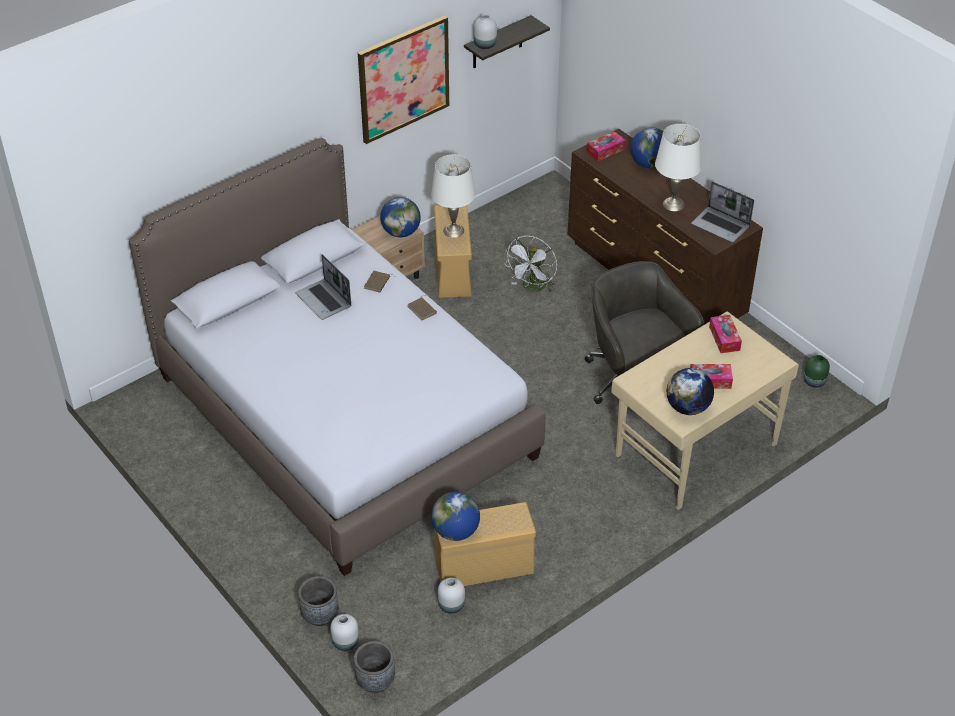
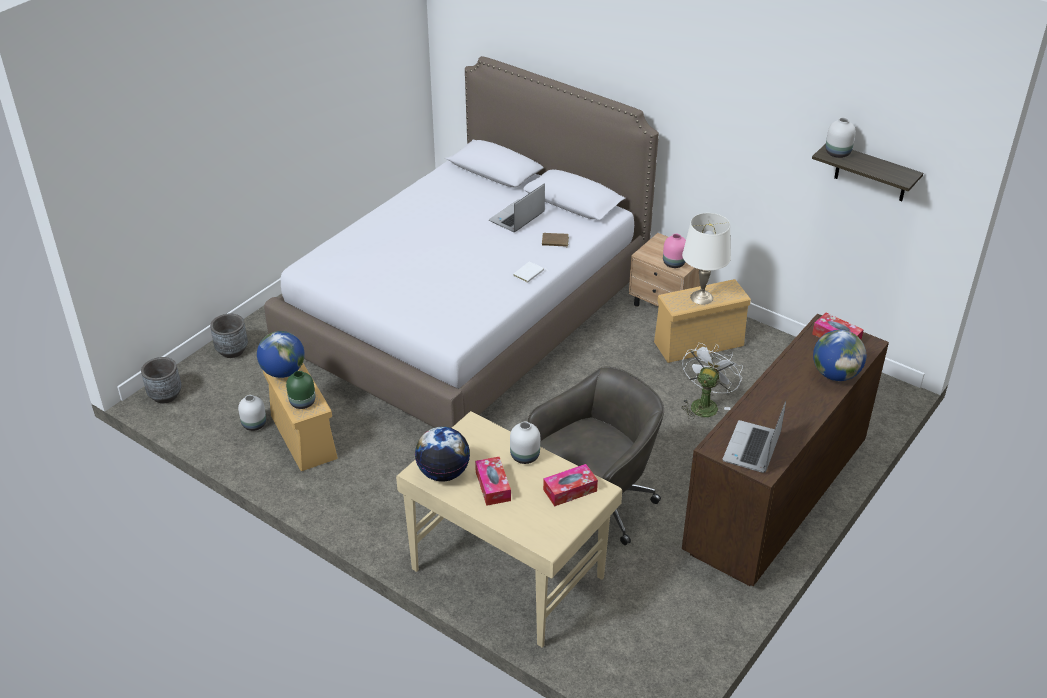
camera: 75 degrees right, 5 degrees down
white vase [330,614,359,651] -> white vase moved to [510,421,540,464]
picture [358,16,449,144] -> none
globe [380,197,421,237] -> pink vase [663,234,686,268]
brown book [407,295,437,320] -> white book [514,262,545,283]
white fan [504,236,557,292] -> white fan turned 105 degrees clockwise [681,343,743,420]
white table lamp [655,124,702,211] -> none
green vase [804,355,830,387] -> green vase moved to [286,371,315,409]

